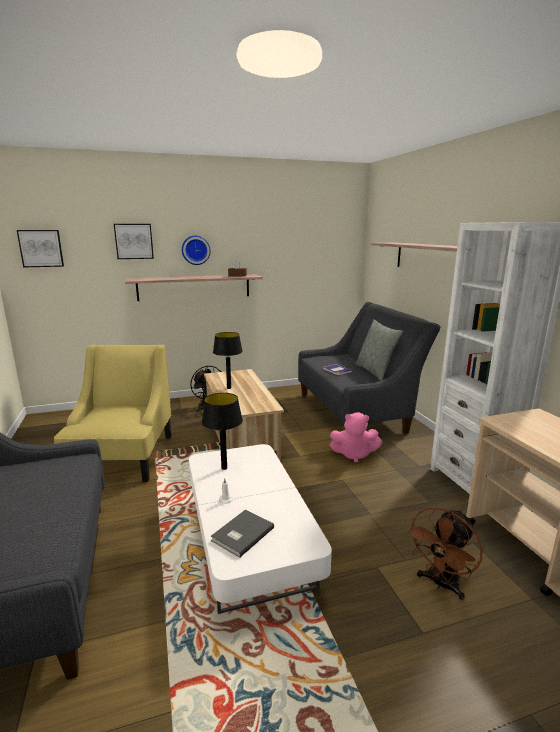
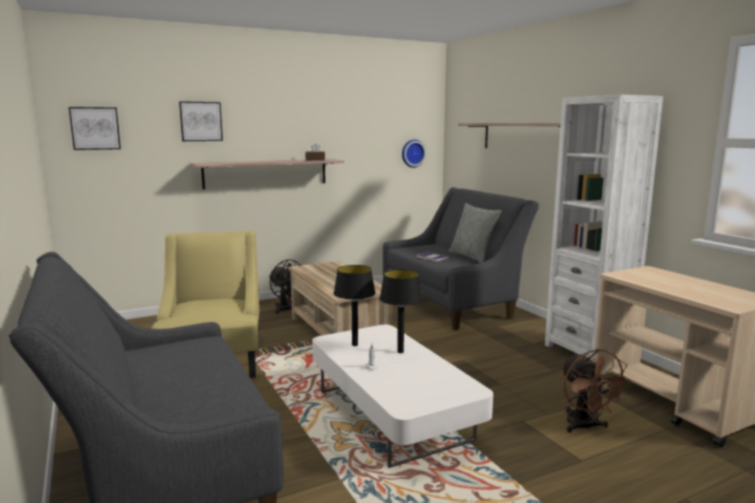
camera: 10 degrees left, 5 degrees down
wall clock [182,236,211,265] -> wall clock moved to [402,139,426,168]
grey book [211,509,274,558] -> none
black table lamp [213,332,243,389] -> black table lamp moved to [379,269,423,353]
pink plush toy [329,412,382,463] -> none
brown fan [406,508,483,600] -> brown fan turned 45 degrees counterclockwise [561,349,632,433]

